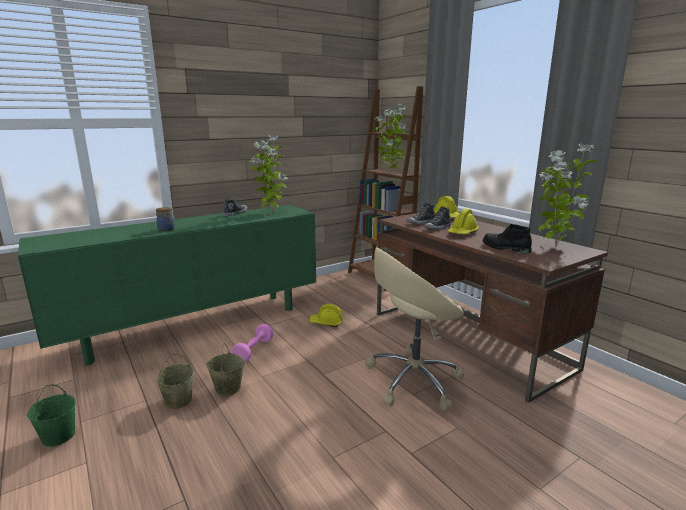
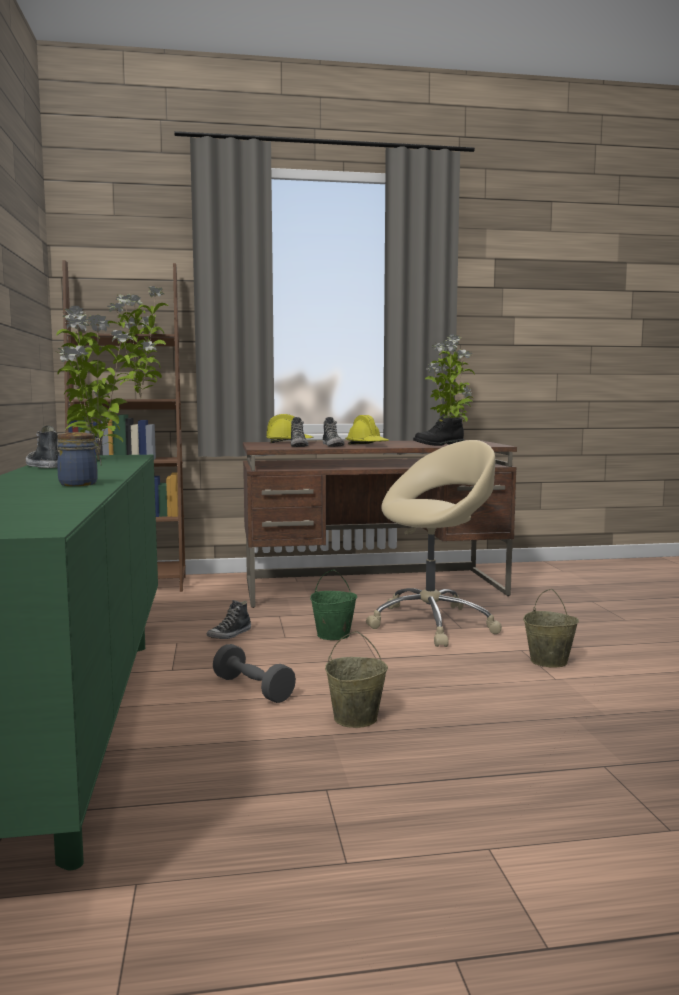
camera: 65 degrees left, 10 degrees down
green bucket [27,384,76,447] -> green bucket moved to [310,569,357,640]
beige bucket [156,354,194,409] -> beige bucket moved to [523,589,579,667]
pink dumbbell [232,324,274,362] -> grey dumbbell [213,644,296,703]
yellow hard hat [309,304,343,327] -> shoe [207,600,251,639]
beige office chair [365,247,464,411] -> beige office chair turned 120 degrees counterclockwise [366,440,502,647]

